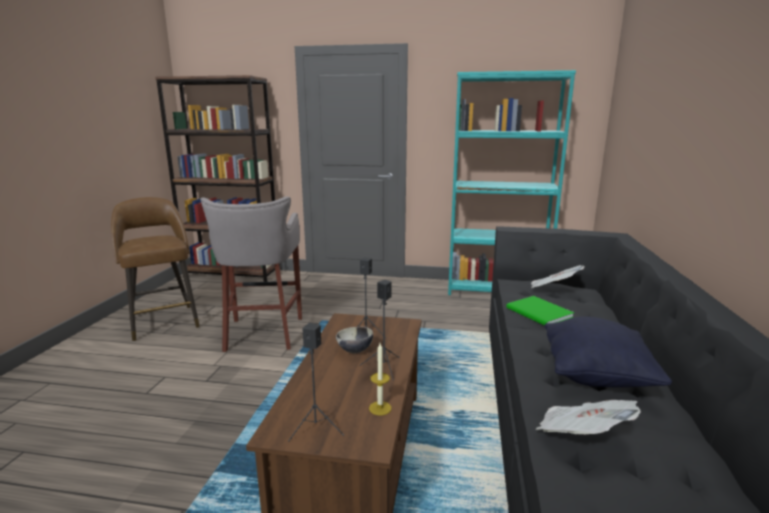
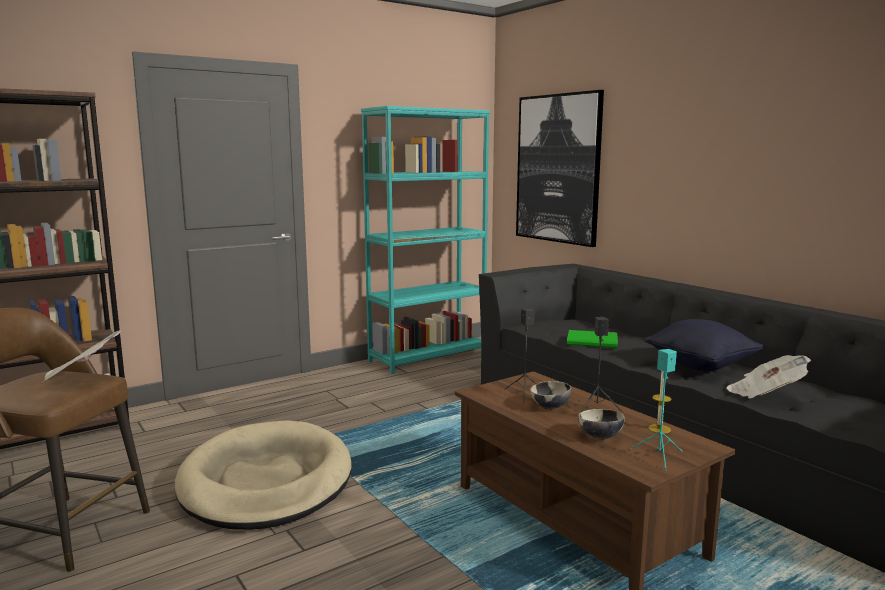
camera: 45 degrees left, 5 degrees down
grey stool [200,196,302,352] -> beige dog bed [175,420,352,530]
black speaker [288,322,344,442] -> turquoise speaker [629,349,682,471]
newspaper [531,265,585,288] -> newspaper moved to [45,330,121,380]
none -> picture [516,90,604,247]
none -> bowl [578,409,625,440]

